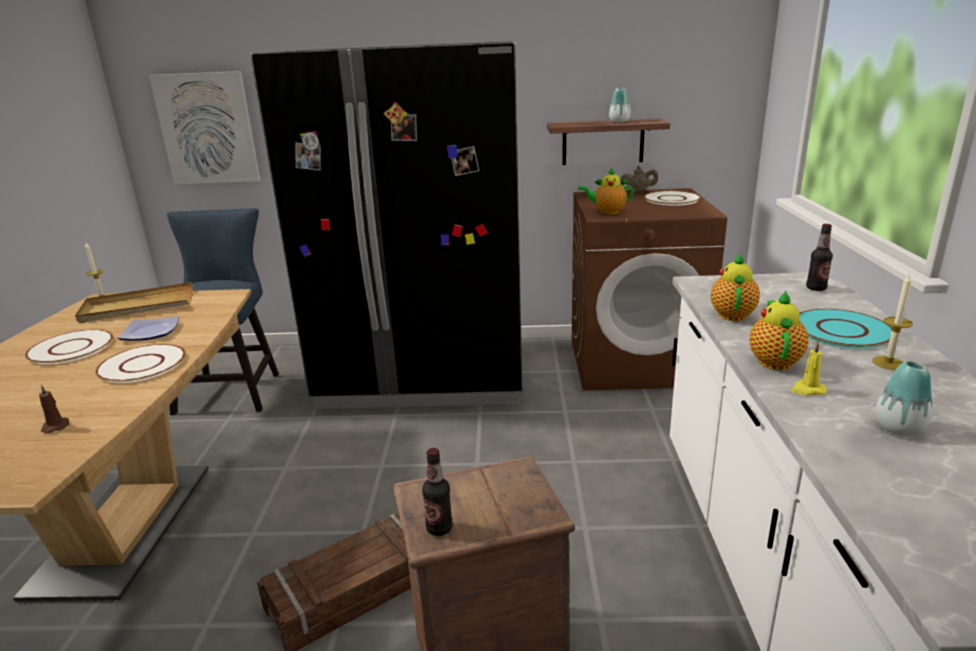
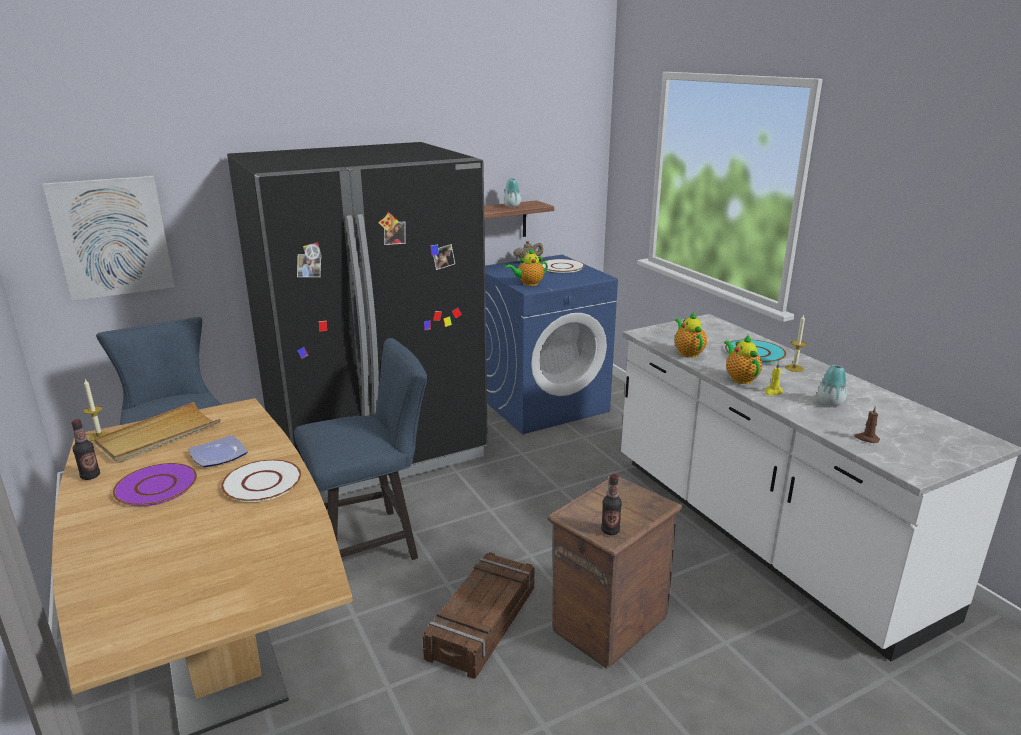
camera: 30 degrees left, 0 degrees up
white plate [25,329,113,364] -> purple plate [113,463,197,506]
brown candle [39,384,69,433] -> brown candle moved to [855,406,880,443]
brown washing machine [572,188,727,390] -> blue washing machine [485,255,618,434]
bottle [806,224,833,291] -> bottle moved to [72,419,100,480]
none -> blue chair [294,338,427,560]

